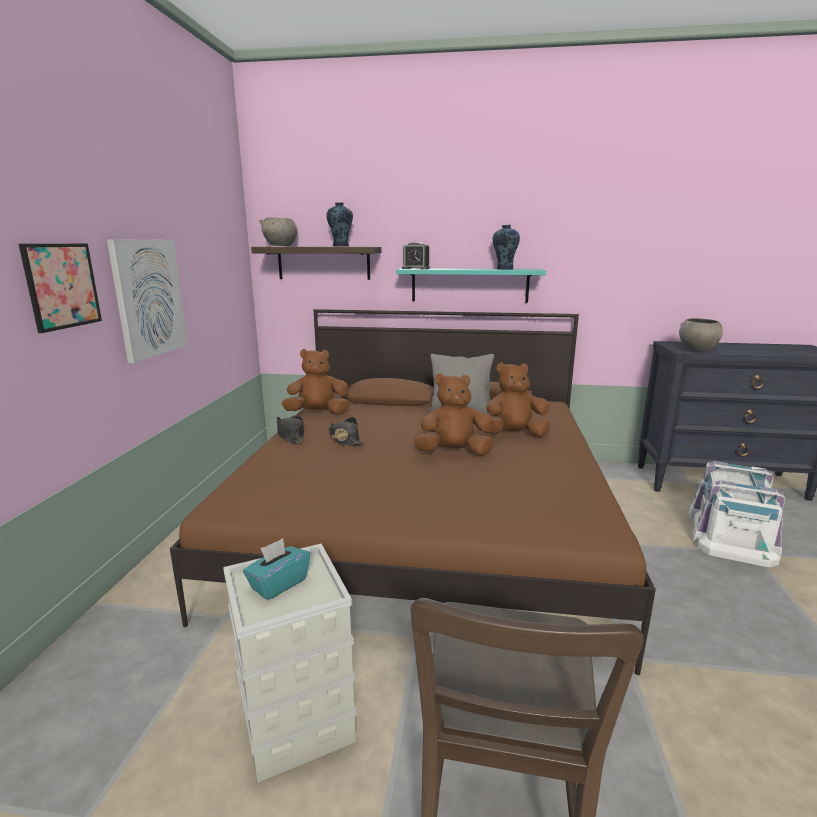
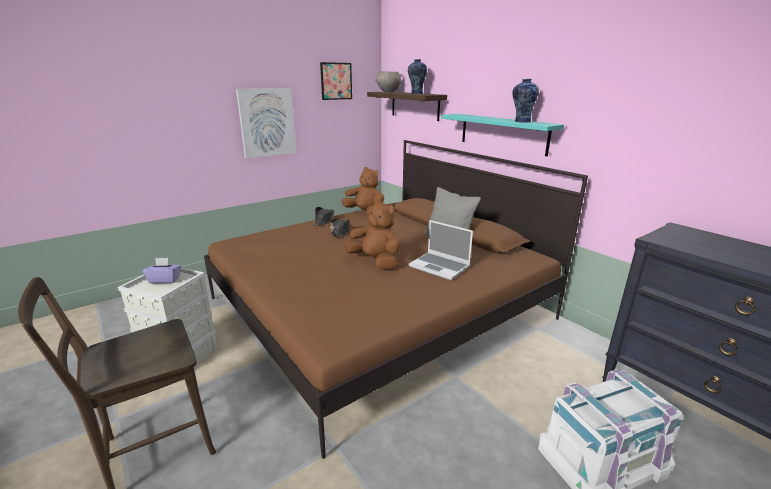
camera: 45 degrees right, 5 degrees up
picture [19,244,102,333] -> picture moved to [320,62,352,100]
turquoise tissue box [243,538,310,600] -> purple tissue box [142,258,181,284]
alarm clock [402,242,430,269] -> none
brown plush toy [485,362,550,436] -> laptop [409,220,473,280]
grey bowl [679,318,723,352] -> none

